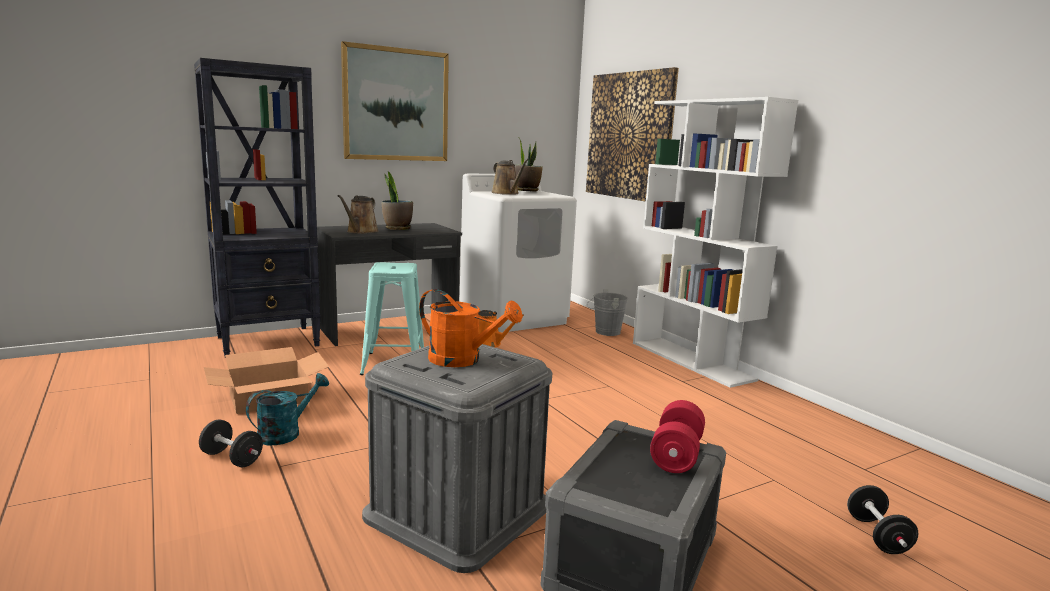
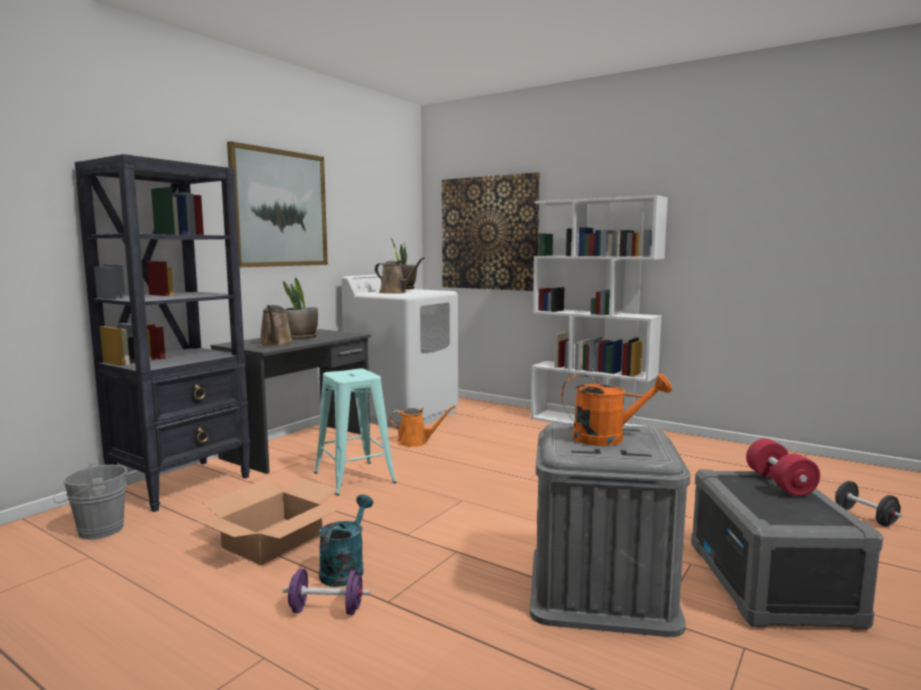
camera: 25 degrees left, 5 degrees down
black dumbbell [199,419,263,467] -> purple dumbbell [283,569,370,615]
grey bucket [587,289,628,336] -> grey bucket moved to [53,460,127,540]

